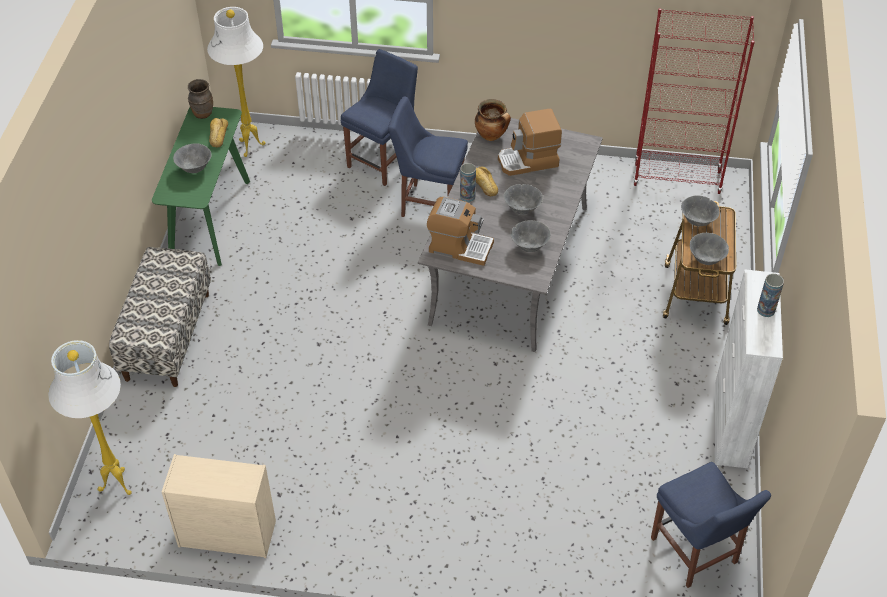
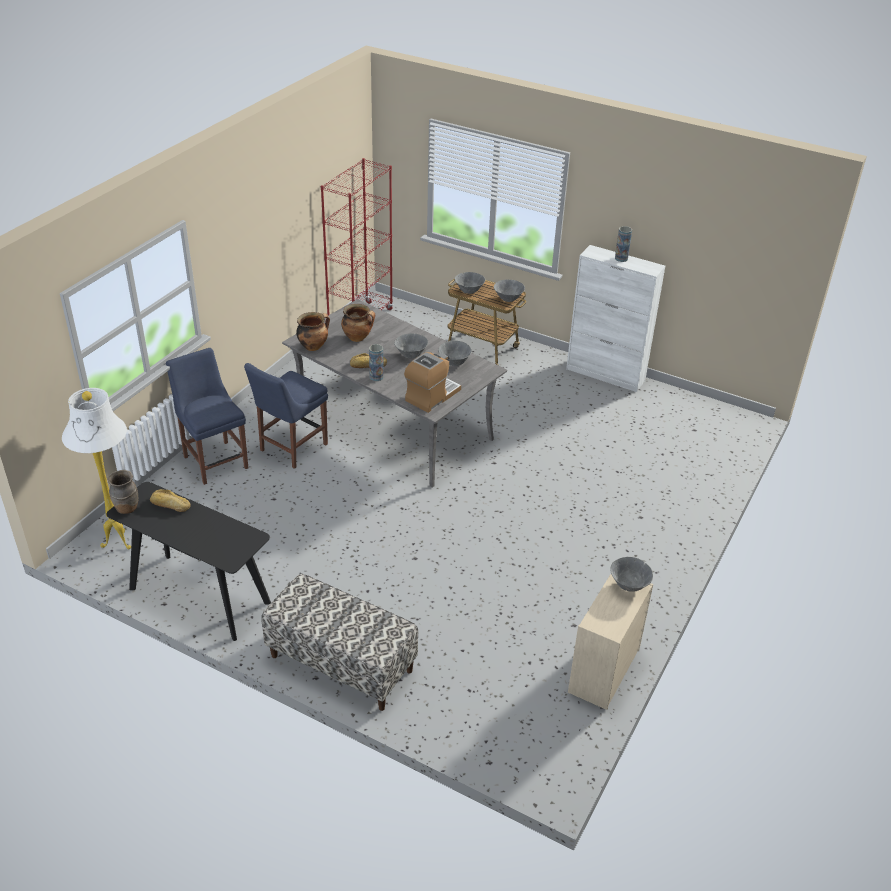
camera: 70 degrees left, 10 degrees down
white floor lamp [48,340,132,495] -> none
green console table [152,107,250,266] -> black console table [106,482,271,641]
grey bowl [173,143,211,173] -> grey bowl moved to [610,557,653,592]
coffee machine [498,109,562,176] -> cooking pot [341,304,375,342]
blue chair [651,462,771,588] -> none

